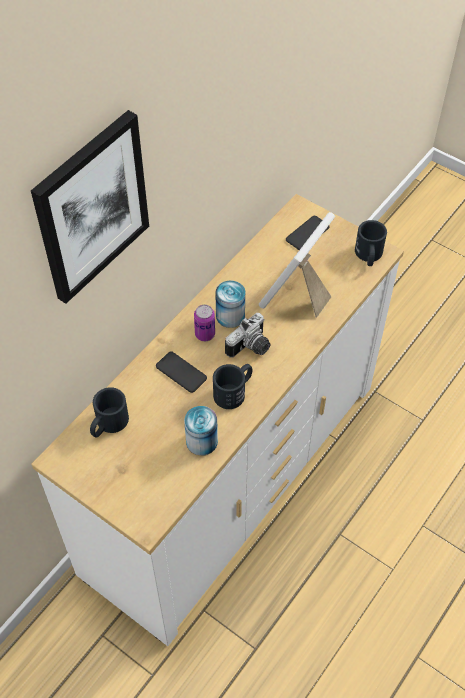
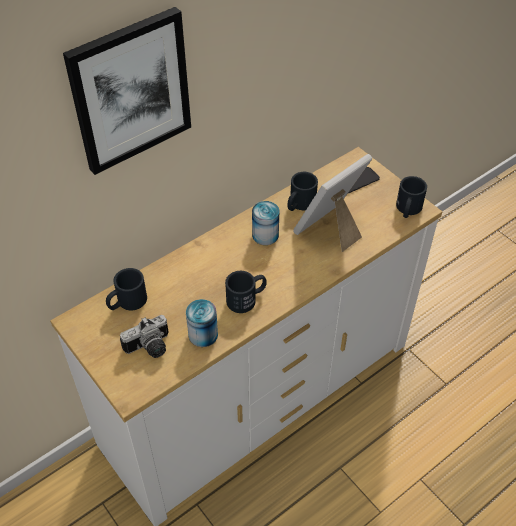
camera: 15 degrees right, 5 degrees down
phone [156,352,207,393] -> none
can [194,305,215,341] -> none
camera [225,313,271,358] -> camera moved to [120,315,169,358]
none -> black mug [287,172,318,211]

